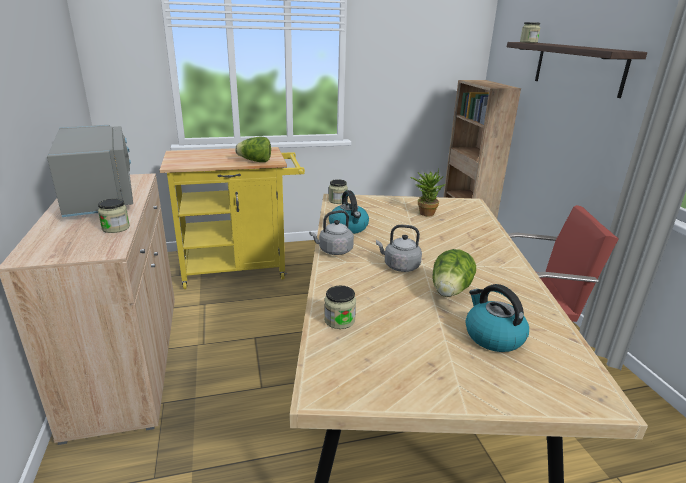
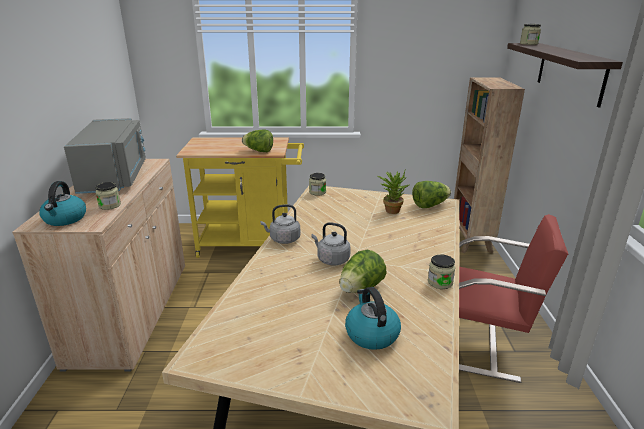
camera: 15 degrees right, 0 degrees up
jar [324,286,356,329] -> jar moved to [428,255,456,289]
kettle [329,190,369,234] -> kettle moved to [39,181,86,226]
none -> lettuce [412,181,451,208]

